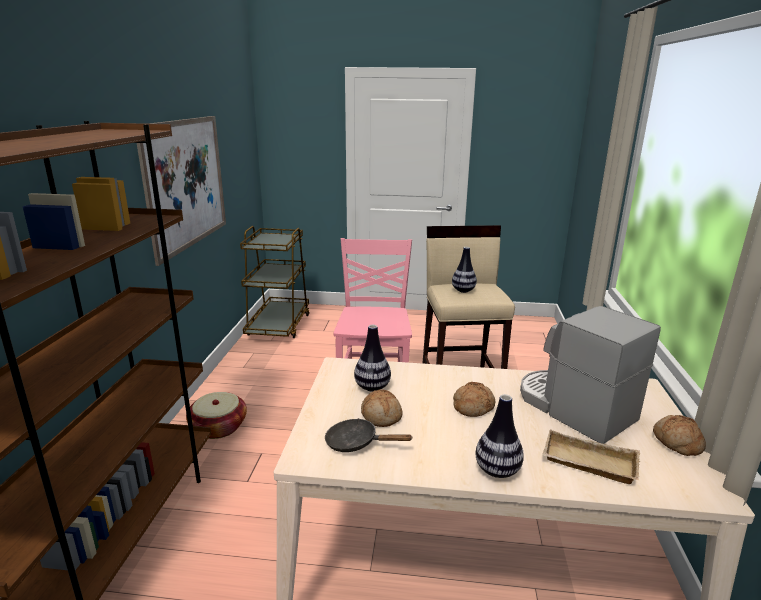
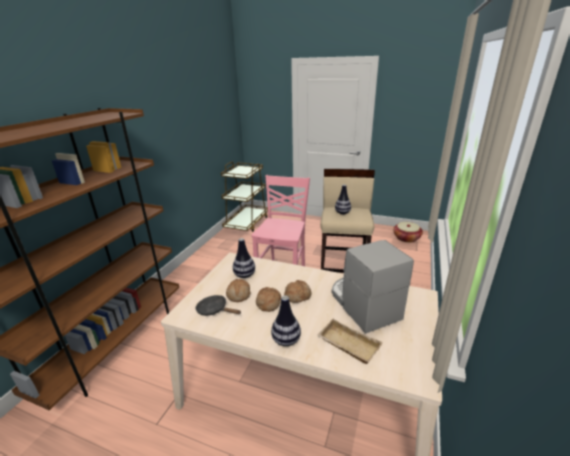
camera: 15 degrees right, 5 degrees up
picture [137,116,226,266] -> none
basket [186,392,247,439] -> basket moved to [393,222,423,243]
bread [653,415,706,456] -> bread moved to [256,287,281,312]

